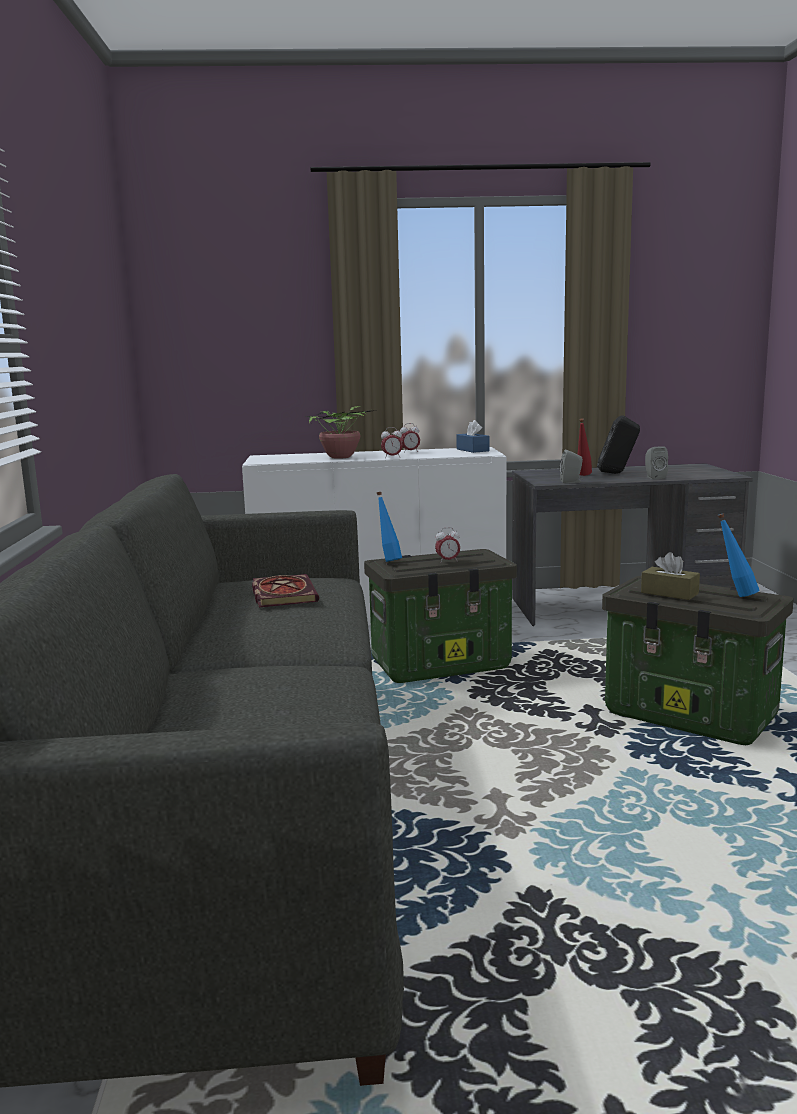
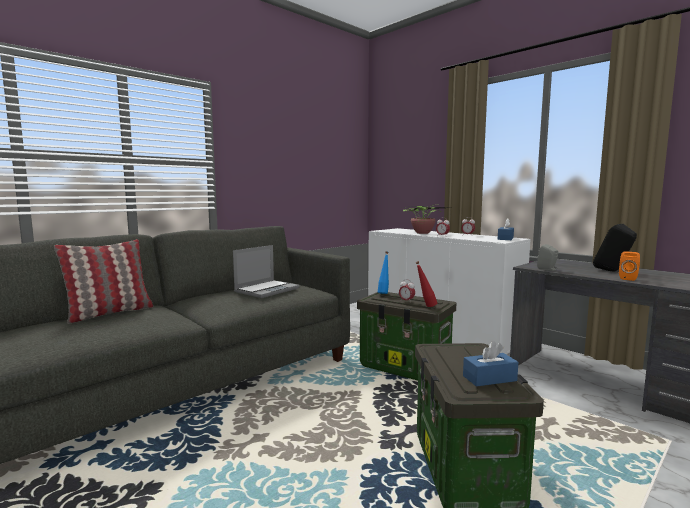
camera: 50 degrees right, 5 degrees down
book [252,574,319,607] -> laptop [233,245,299,298]
red bottle [577,418,592,476] -> red bottle moved to [415,261,437,307]
brown tissue box [641,552,700,600] -> none
grey speaker [645,446,668,479] -> orange speaker [619,251,640,281]
blue bottle [718,513,759,597] -> blue tissue box [463,341,518,387]
none -> pillow [54,239,153,324]

